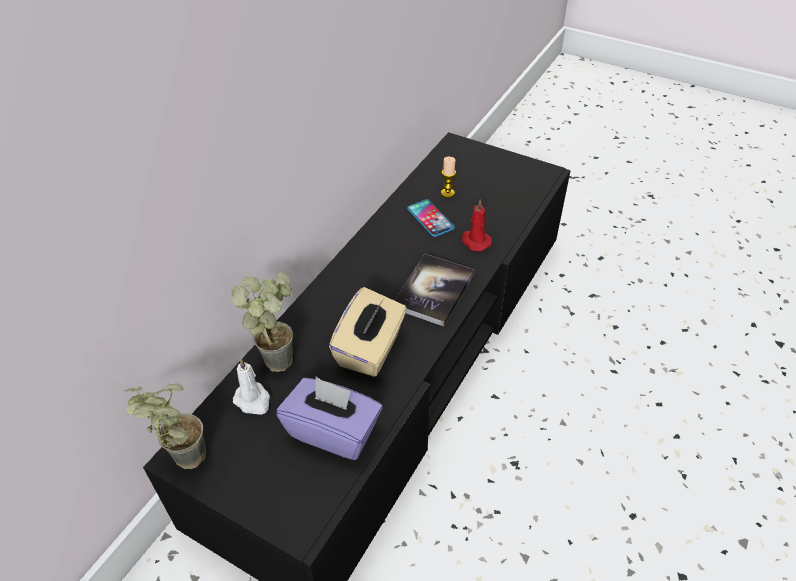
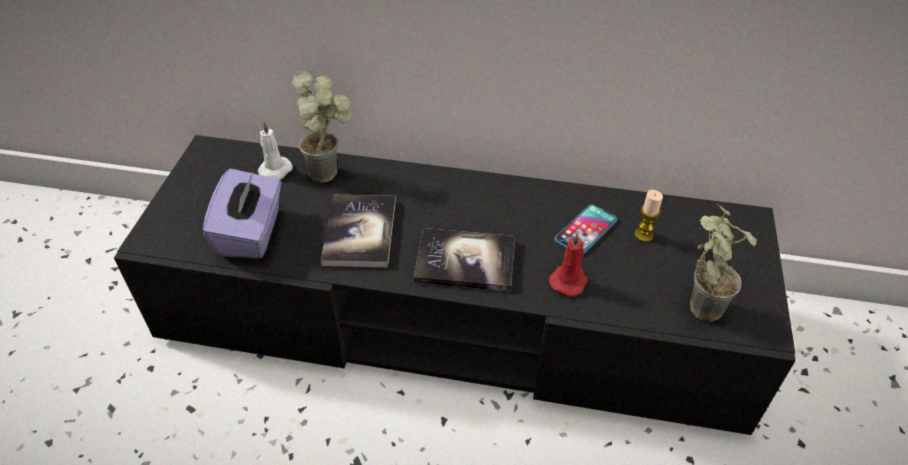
camera: 70 degrees right, 0 degrees up
potted plant [124,383,206,469] -> potted plant moved to [690,204,757,322]
beige tissue box [329,287,407,377] -> book [320,195,396,267]

